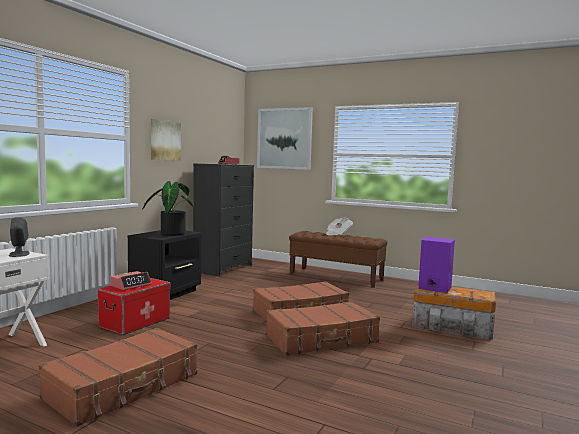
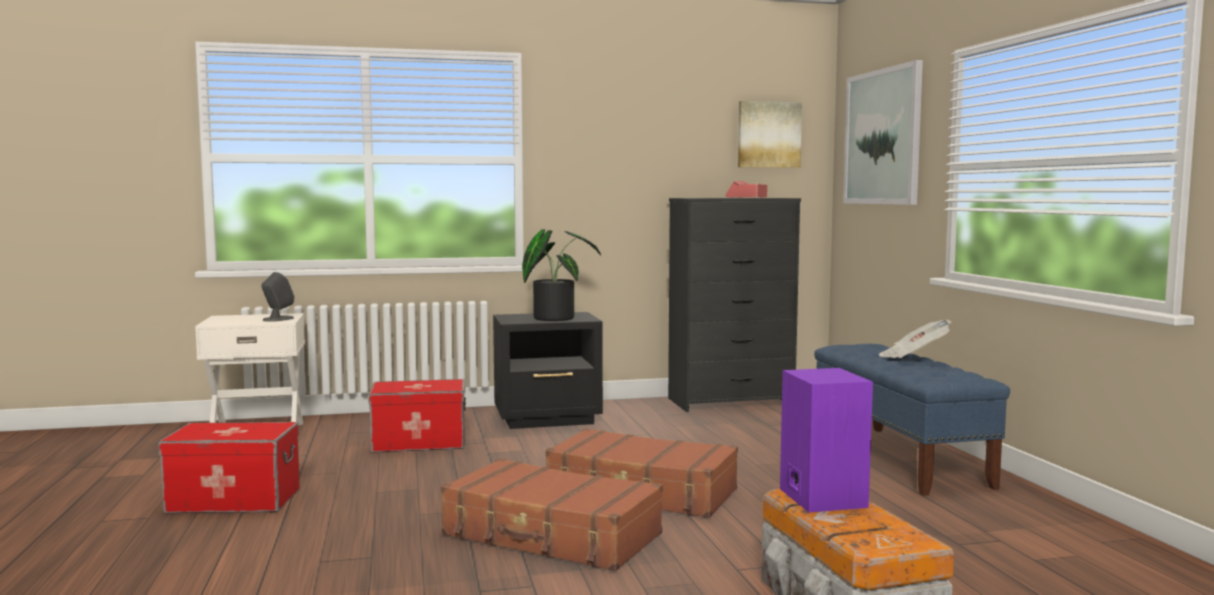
camera: 50 degrees right, 0 degrees up
brown suitcase [39,327,197,427] -> storage box [158,422,300,513]
alarm clock [111,271,152,290] -> none
picture [151,119,181,161] -> picture moved to [738,101,802,168]
brown bench [289,231,388,288] -> blue bench [814,344,1010,496]

